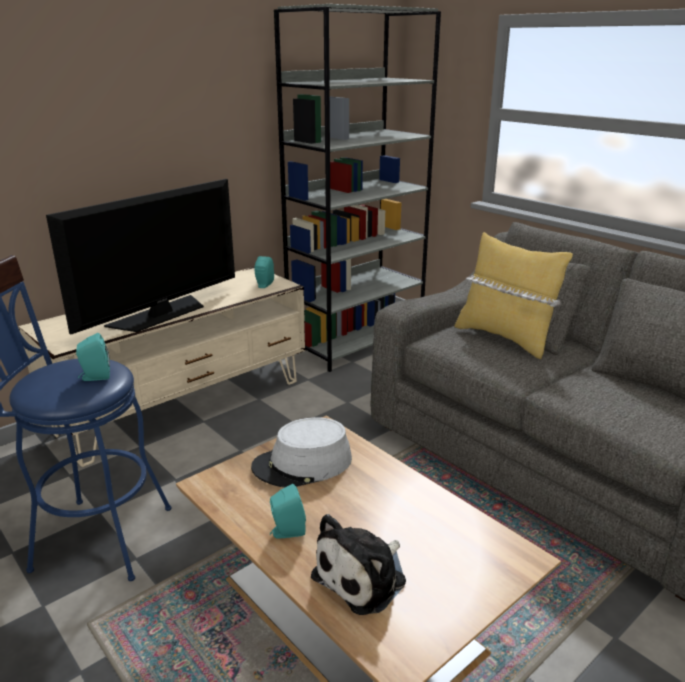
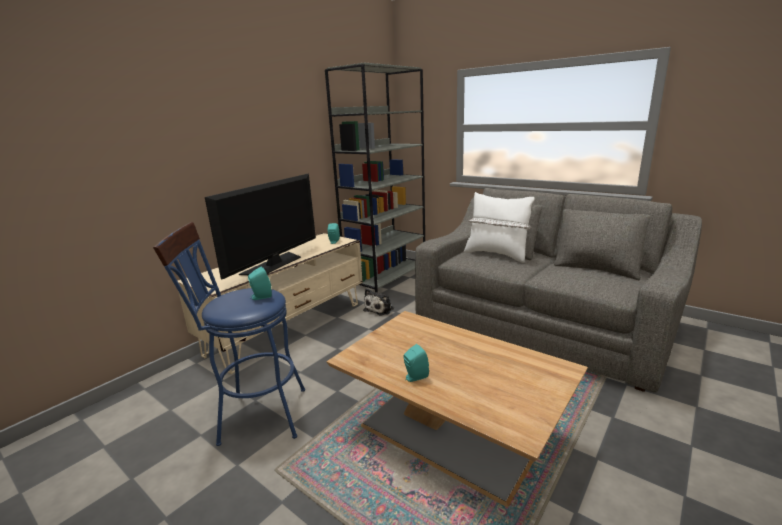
camera: 10 degrees left, 5 degrees down
grey hat [251,417,352,487] -> none
plush toy [311,514,406,615] -> plush toy moved to [363,289,394,316]
yellow pillow [454,232,573,359] -> white pillow [464,192,535,263]

